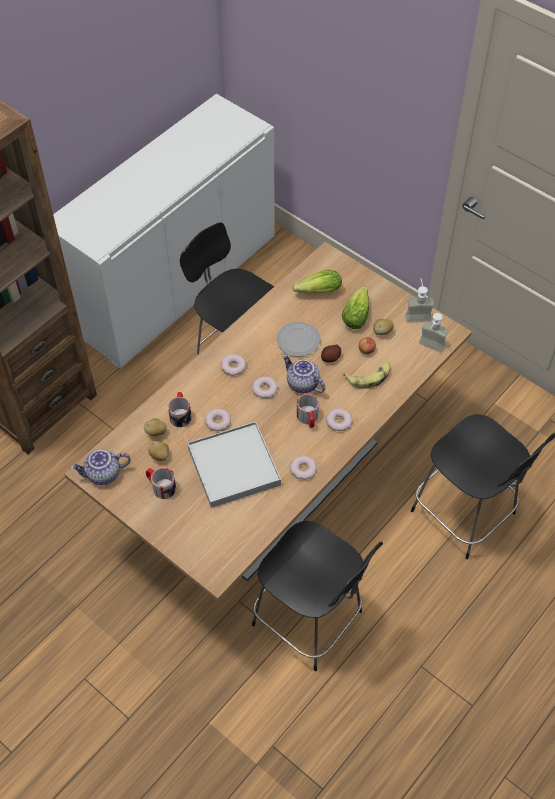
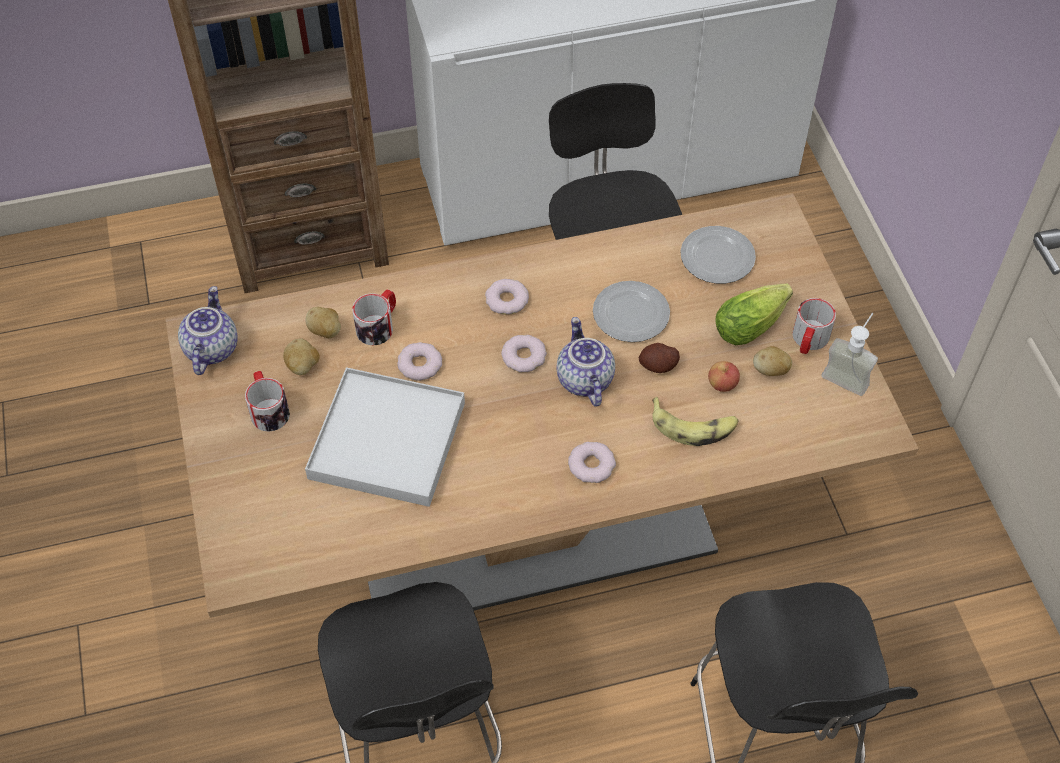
camera: 35 degrees right, 0 degrees up
teapot [71,449,131,485] -> teapot turned 75 degrees clockwise [178,286,237,375]
donut [290,455,317,480] -> none
lettuce [292,270,342,294] -> plate [680,226,756,284]
mug [297,394,319,428] -> mug moved to [792,298,836,354]
soap dispenser [419,313,449,353] -> none

